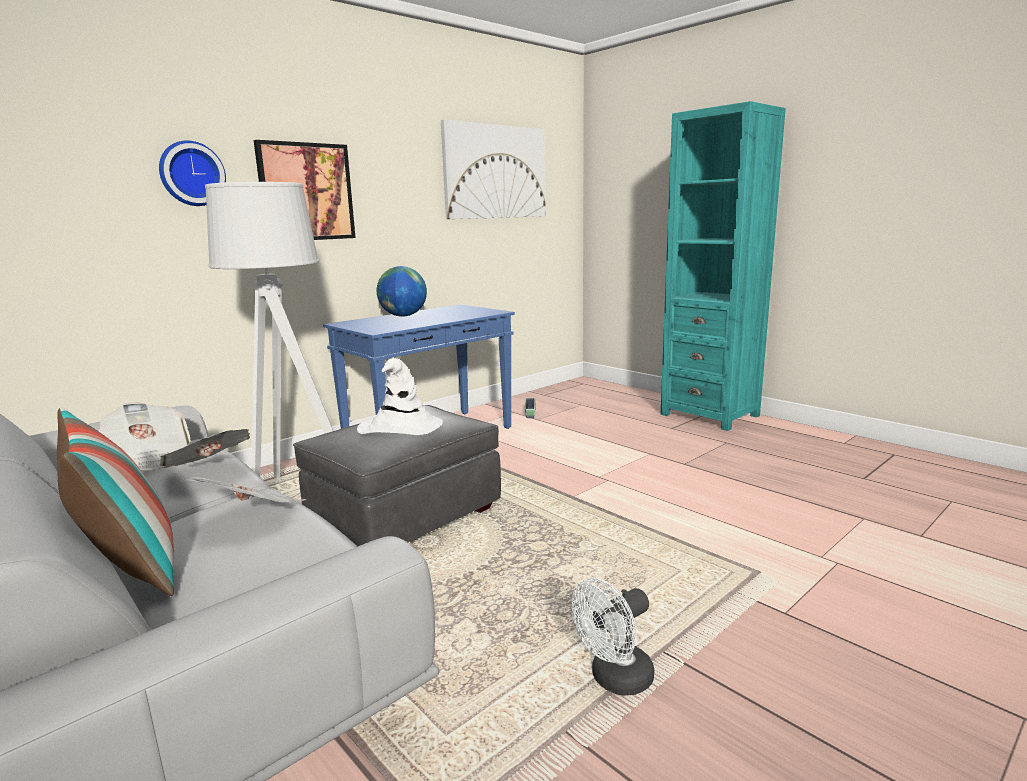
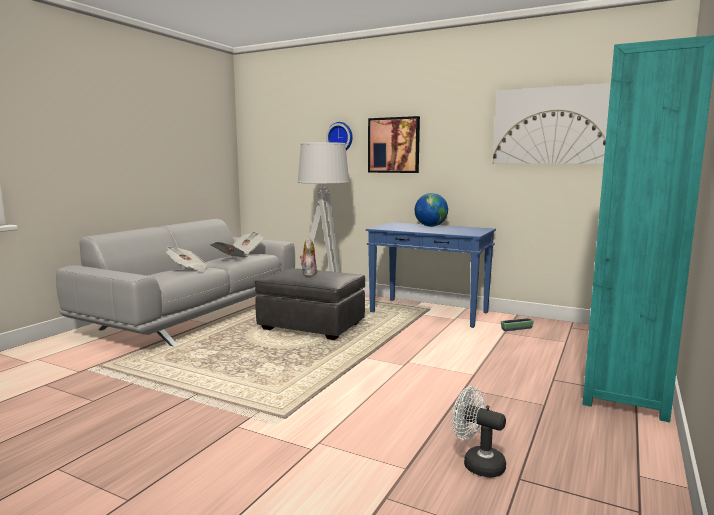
camera: 70 degrees right, 5 degrees down
pillow [57,408,174,596] -> none
white hat [357,358,443,435] -> plush toy [300,237,317,276]
white fan [571,578,654,695] -> white fan moved to [452,386,506,478]

